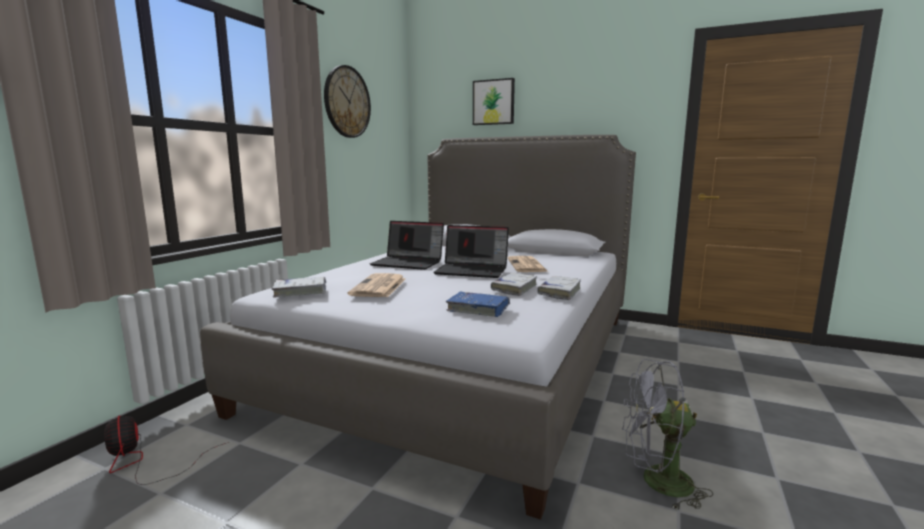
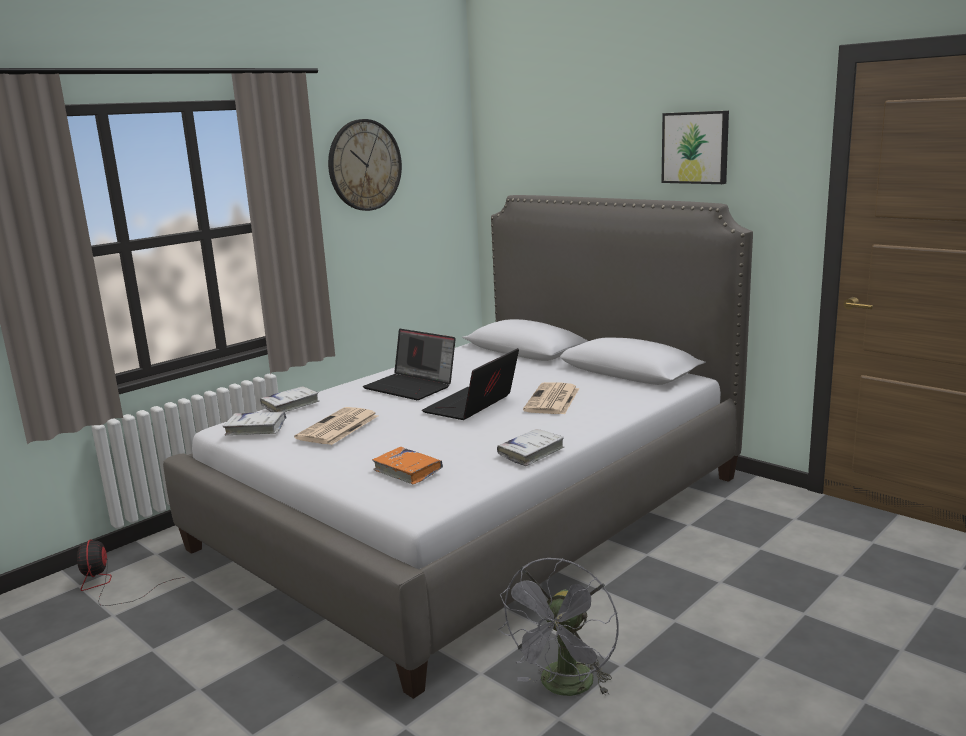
camera: 20 degrees right, 5 degrees up
laptop [434,225,509,278] -> laptop turned 90 degrees clockwise [422,348,519,420]
blue book [446,291,510,317] -> orange book [372,447,443,484]
picture [473,78,515,125] -> picture moved to [662,111,729,184]
white book [491,273,537,296] -> white book moved to [260,386,319,412]
grey fan [622,359,713,510] -> grey fan turned 90 degrees counterclockwise [498,558,619,696]

